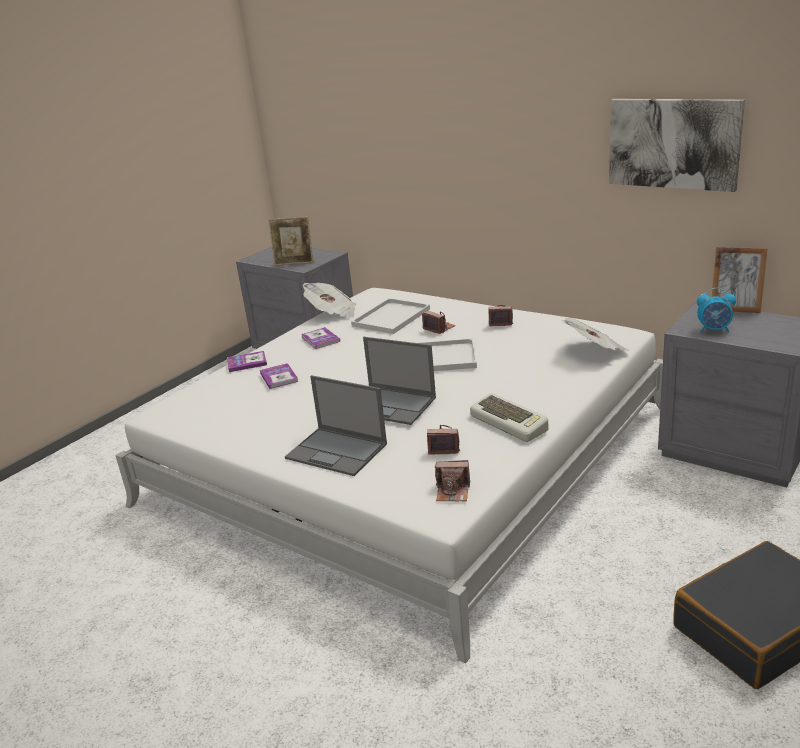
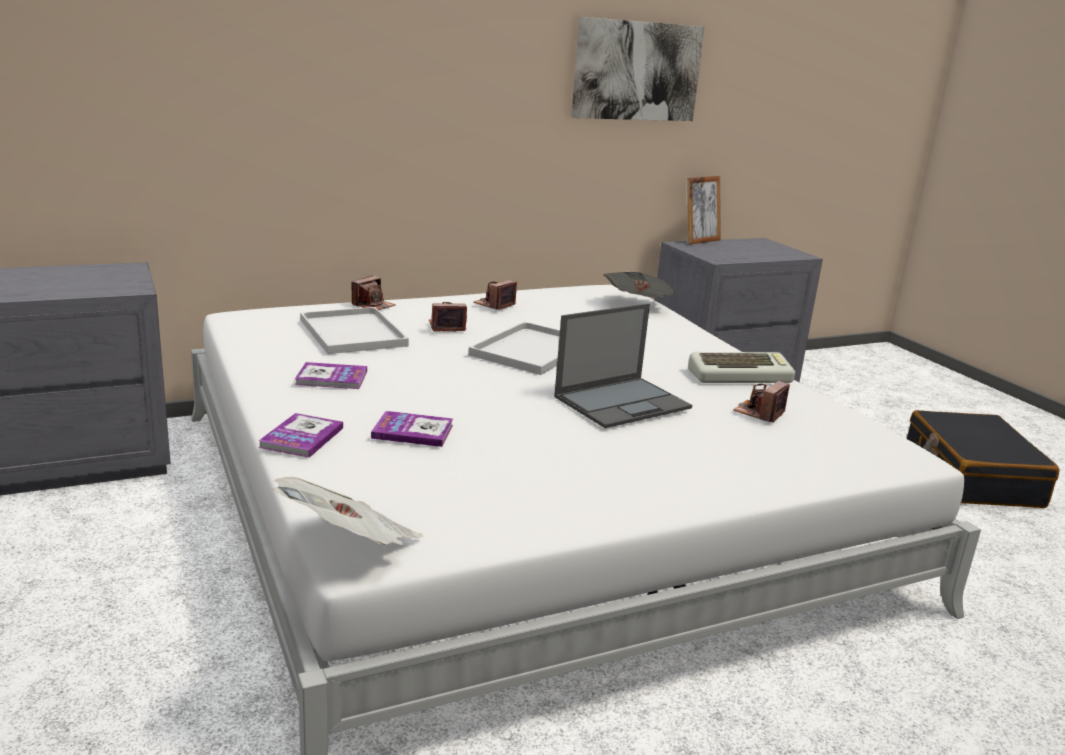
camera: 65 degrees left, 5 degrees down
picture frame [268,216,314,266] -> none
laptop [285,375,387,476] -> none
newspaper [303,283,356,318] -> newspaper moved to [272,477,423,545]
camera [435,460,470,501] -> camera moved to [351,276,396,310]
alarm clock [697,287,736,333] -> none

